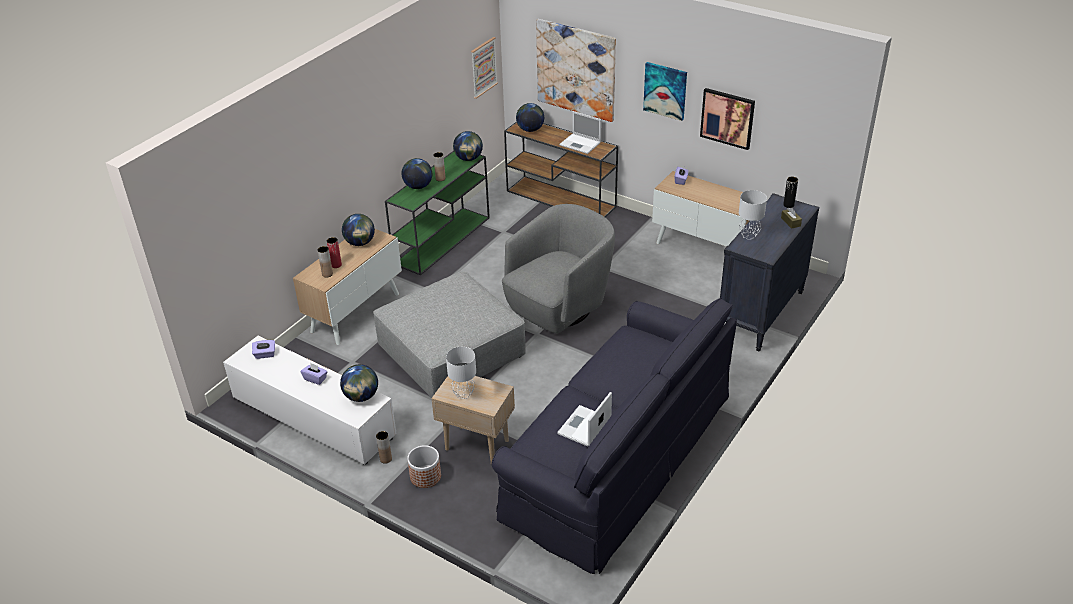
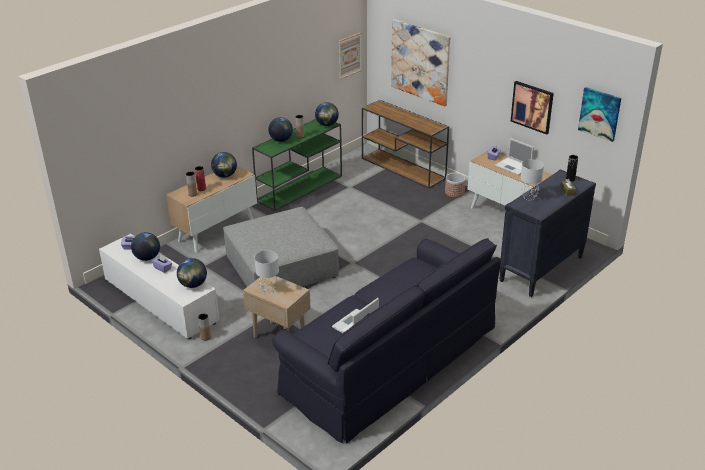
camera: 10 degrees right, 5 degrees down
planter [407,445,441,488] -> planter moved to [445,173,465,198]
grey armchair [502,204,615,334] -> none
globe [516,103,544,132] -> globe moved to [131,232,160,261]
laptop [559,111,602,154] -> laptop moved to [495,138,534,176]
picture [643,62,687,121] -> picture moved to [578,87,621,142]

